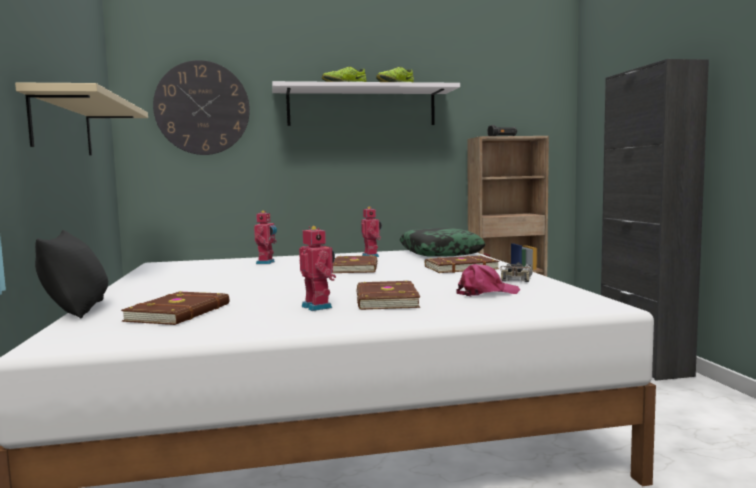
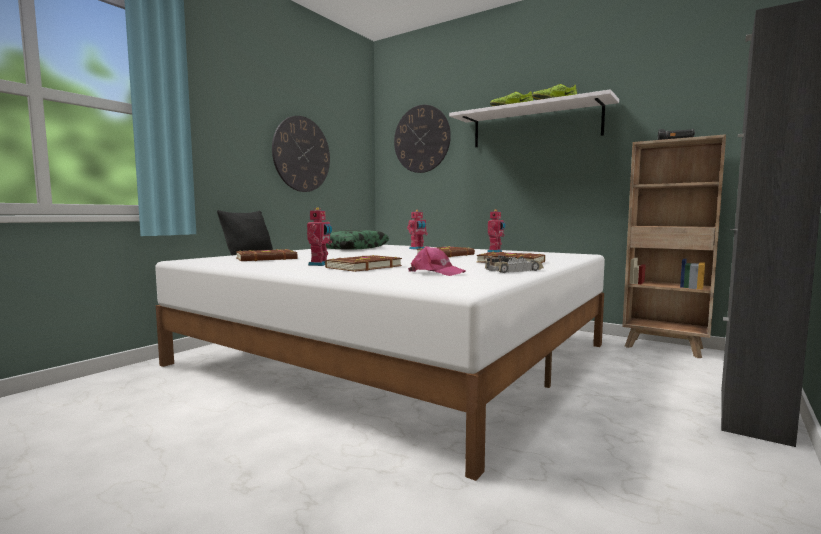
camera: 45 degrees right, 0 degrees up
beige shelf [15,82,148,155] -> wall clock [272,116,330,192]
pillow [400,228,486,257] -> pillow moved to [326,230,389,250]

